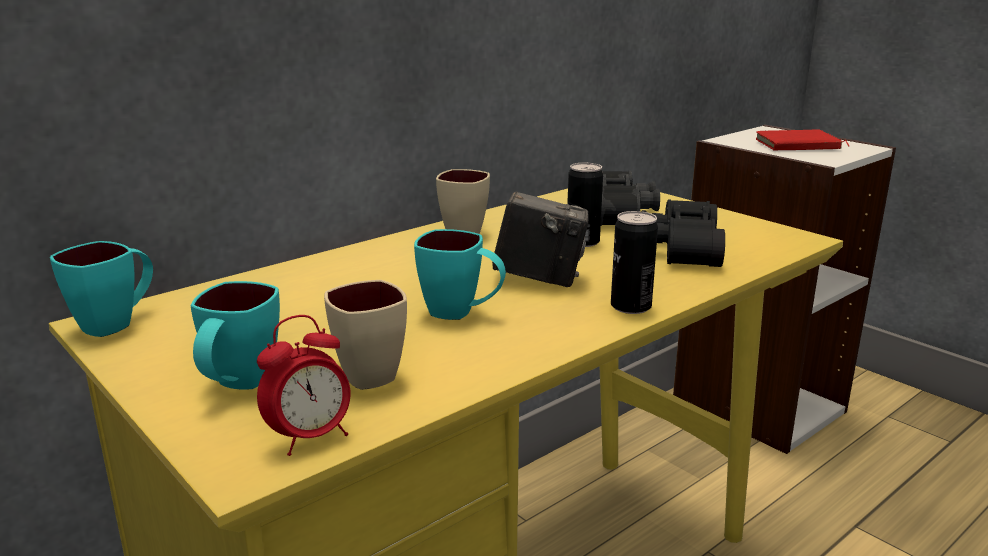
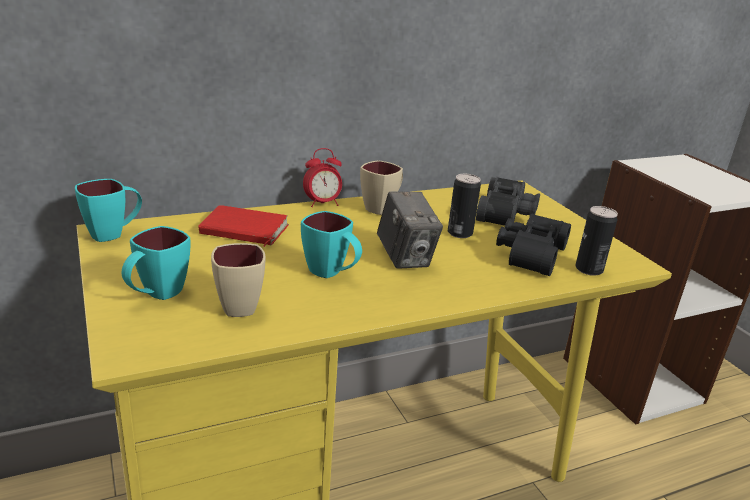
camera: 15 degrees right, 5 degrees up
alarm clock [257,315,351,456] -> alarm clock moved to [303,148,342,207]
camera [492,191,589,287] -> camera turned 45 degrees clockwise [377,191,443,269]
can [611,211,658,314] -> can moved to [575,206,618,276]
red book [756,130,849,151] -> red book moved to [198,205,289,247]

